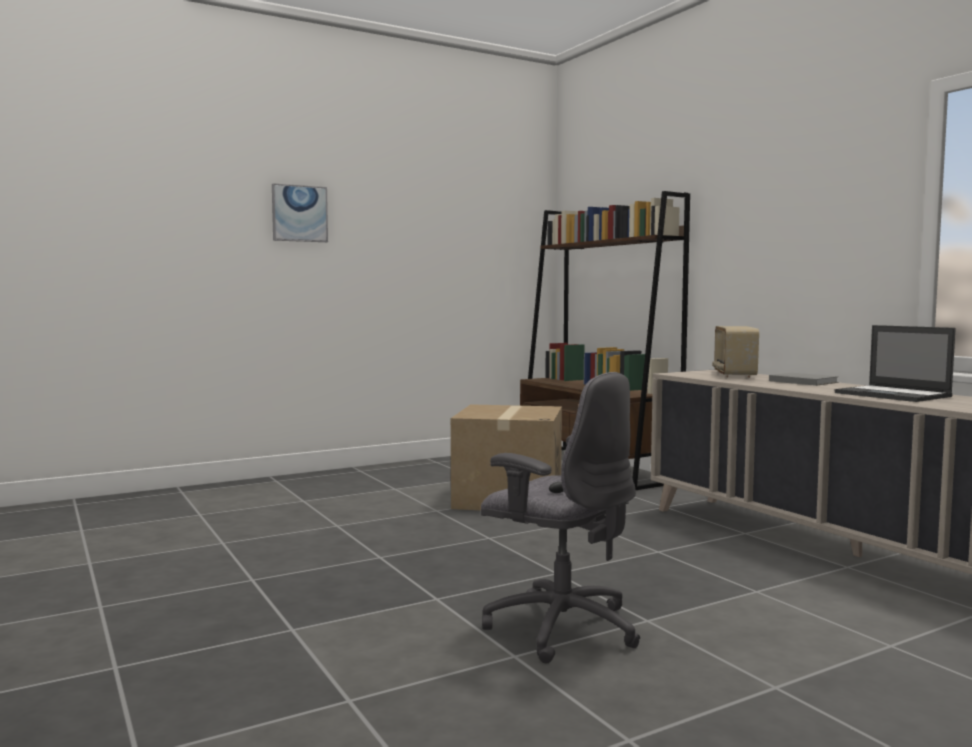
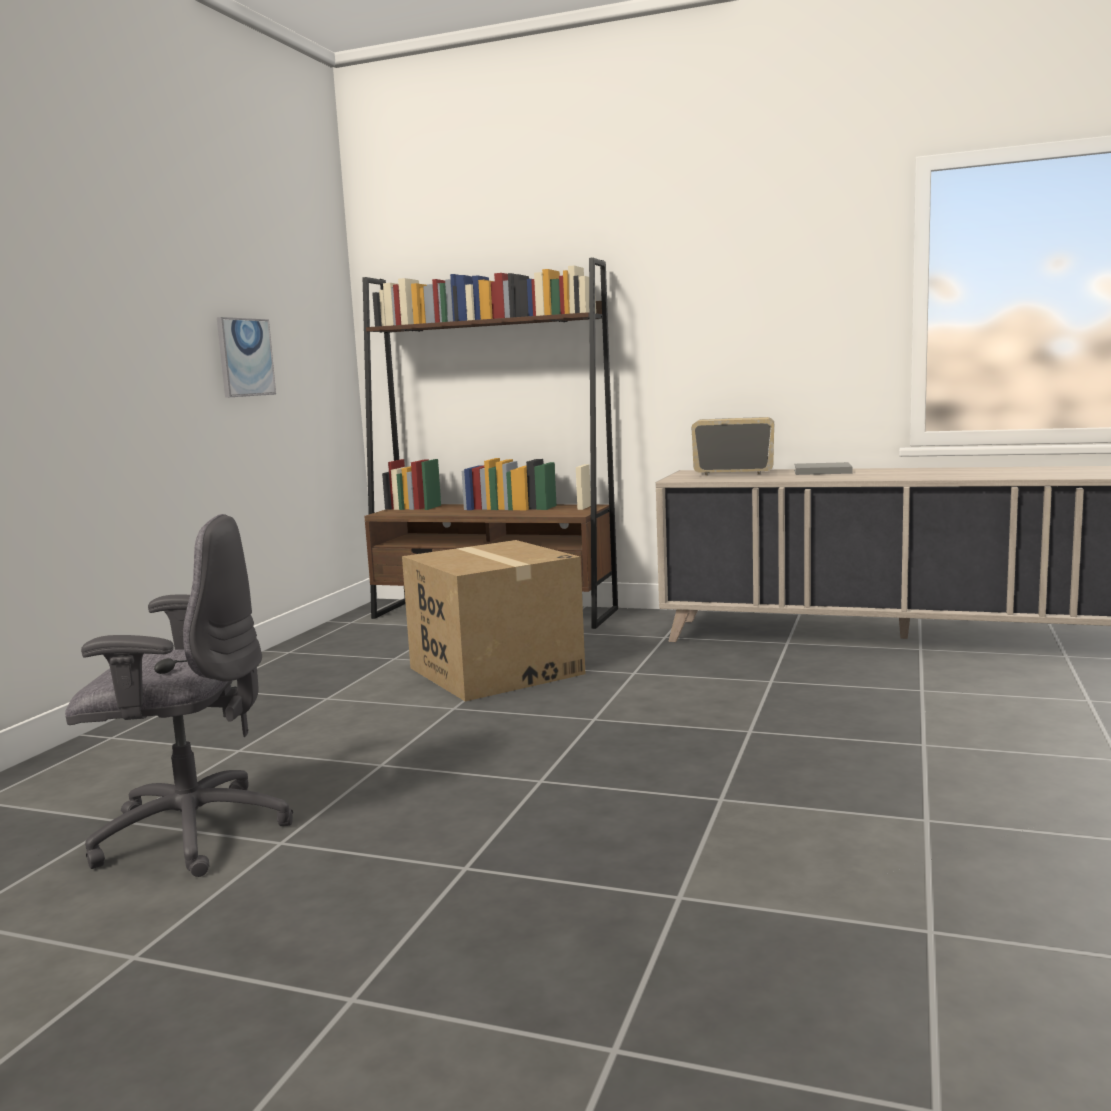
camera: 40 degrees left, 5 degrees up
picture [272,183,328,242] -> picture moved to [217,317,276,398]
grey office chair [481,372,640,664] -> grey office chair moved to [65,514,293,877]
radio [712,326,759,378] -> radio turned 135 degrees clockwise [692,417,774,476]
laptop [834,325,956,402] -> none

